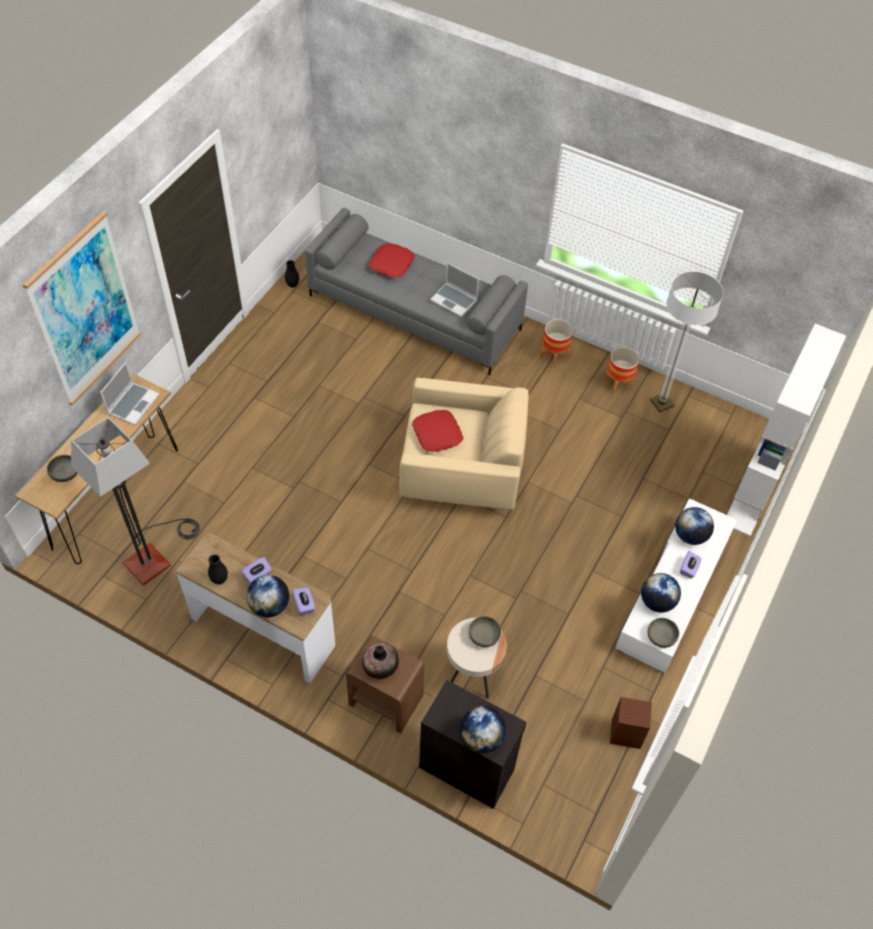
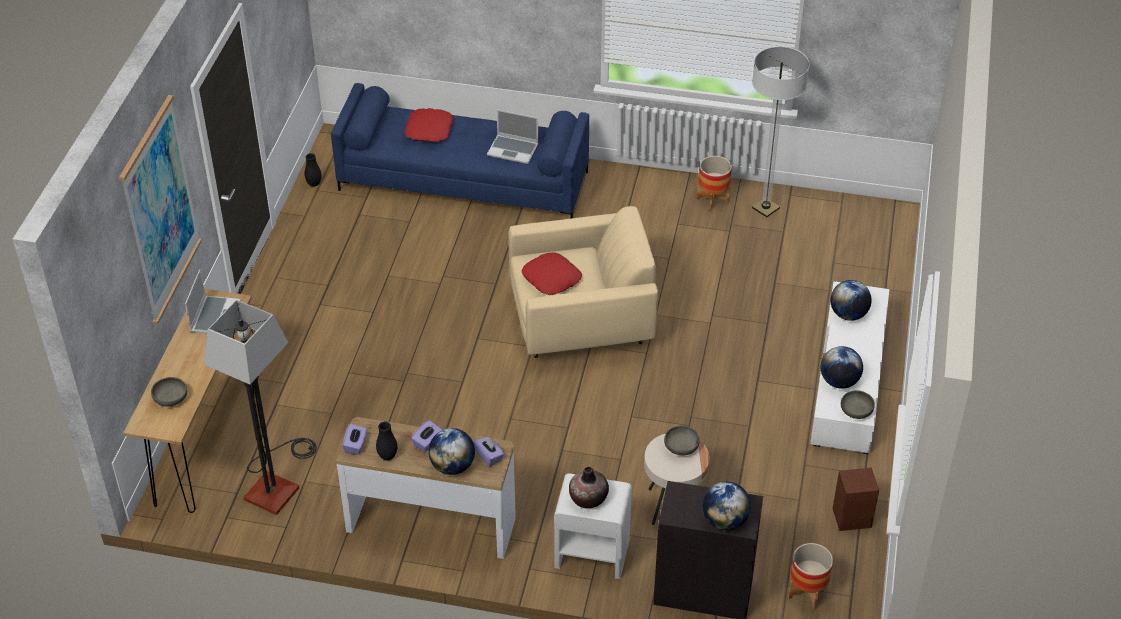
camera: 15 degrees left, 10 degrees down
grey sofa [305,208,528,375] -> blue sofa [331,83,589,219]
brown nightstand [346,636,424,734] -> white nightstand [554,474,632,579]
planter [540,319,573,368] -> planter moved to [788,543,833,610]
purple tissue box [680,551,702,578] -> purple tissue box moved to [343,424,367,455]
white bookcase [727,324,846,536] -> none

